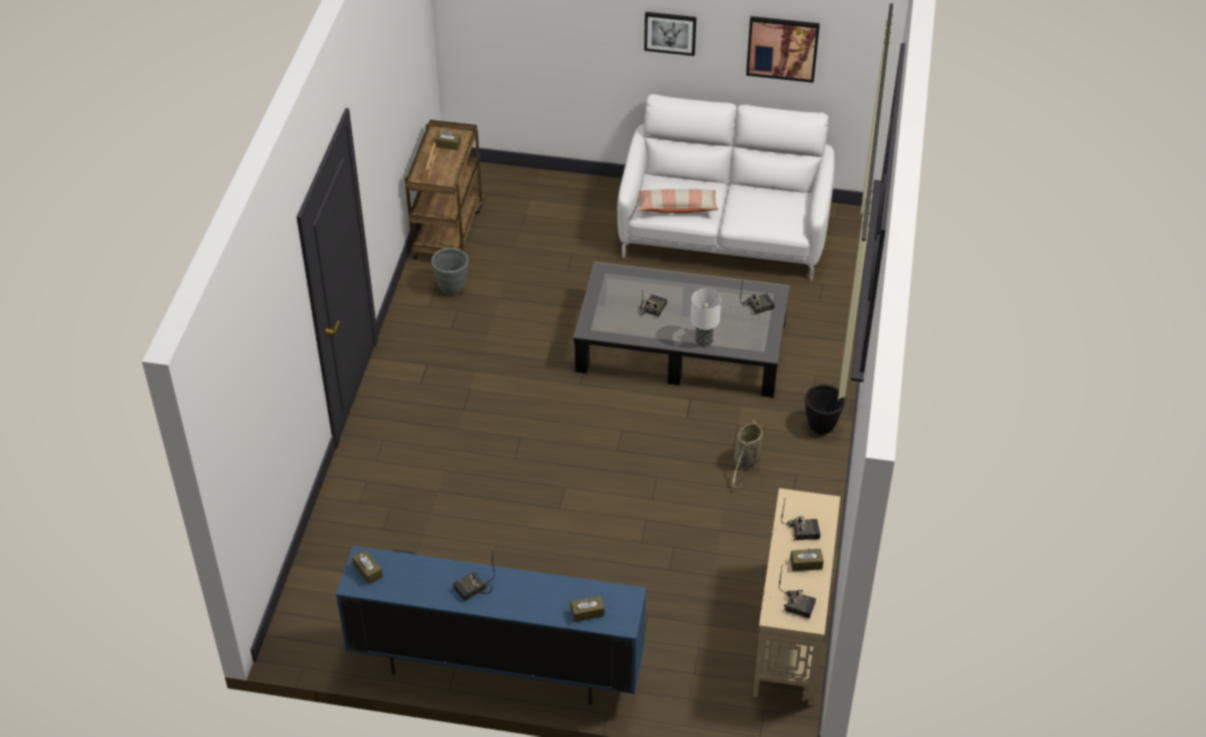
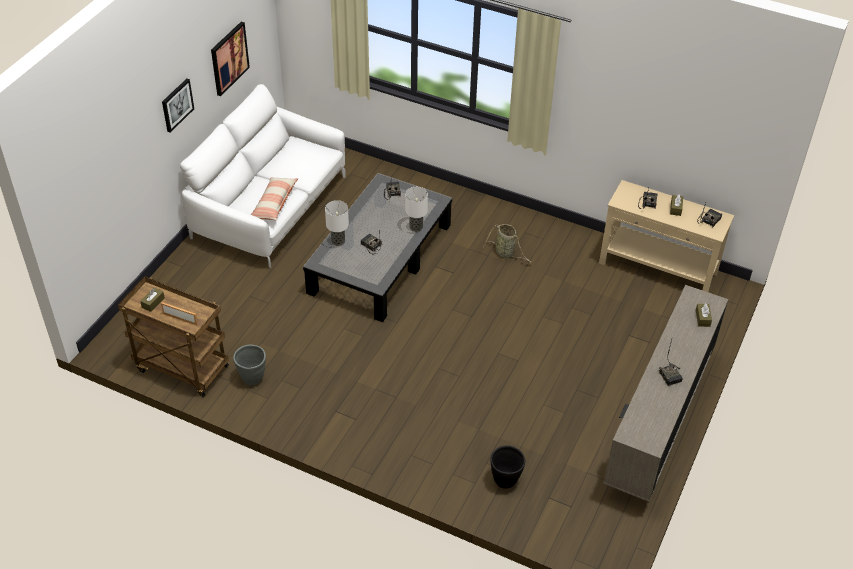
camera: 75 degrees left, 0 degrees up
blue tv stand [336,546,647,705] -> beige tv stand [604,285,728,502]
brown tissue box [352,550,383,584] -> none
black planter [805,384,845,435] -> black planter moved to [490,445,525,489]
none -> table lamp [325,200,349,246]

